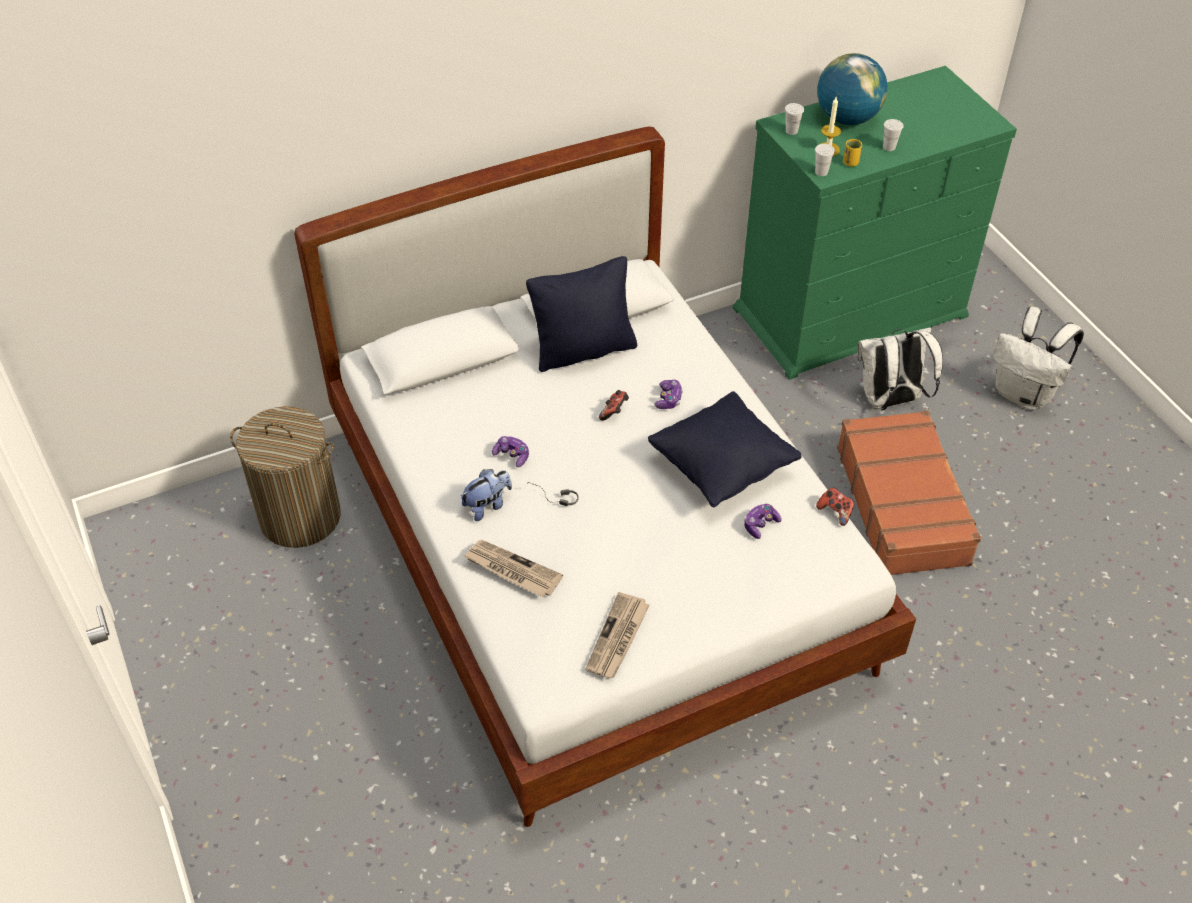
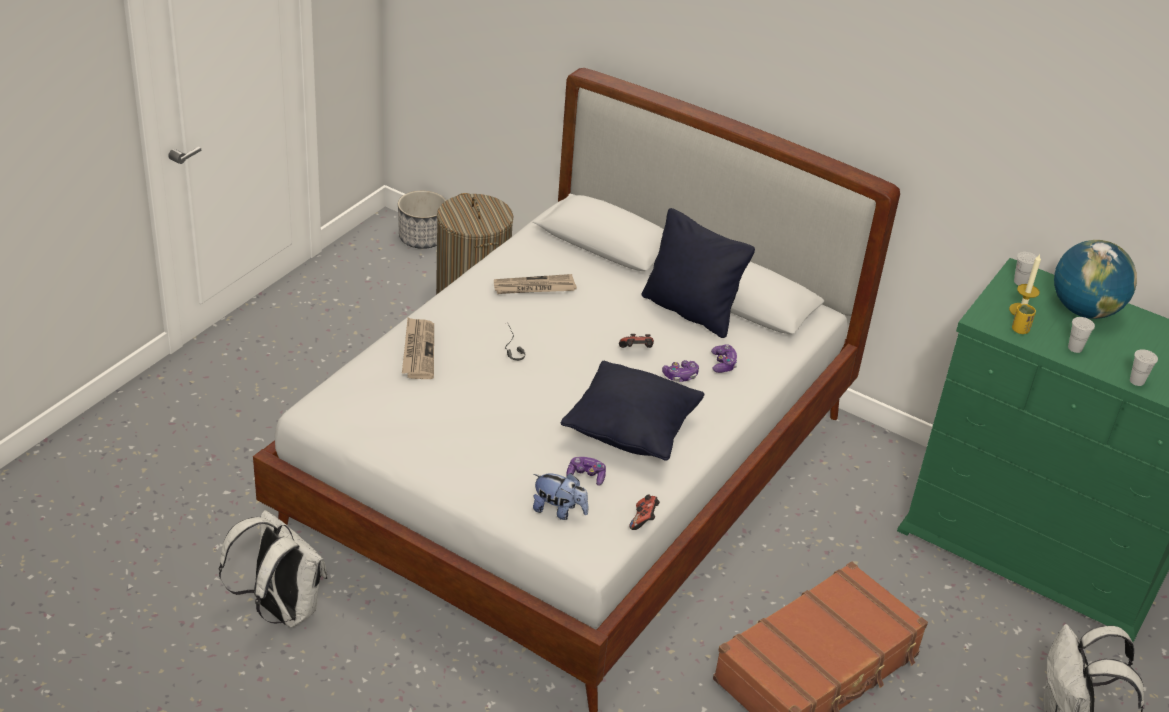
camera: 55 degrees right, 10 degrees down
plush toy [461,469,512,521] -> plush toy moved to [533,473,588,520]
game controller [492,436,529,467] -> game controller moved to [711,344,737,373]
newspaper [585,592,650,678] -> newspaper moved to [494,274,577,294]
white cup [815,144,835,176] -> white cup moved to [1130,349,1158,386]
white backpack [857,327,943,410] -> white backpack moved to [219,510,328,628]
none -> planter [398,191,446,249]

